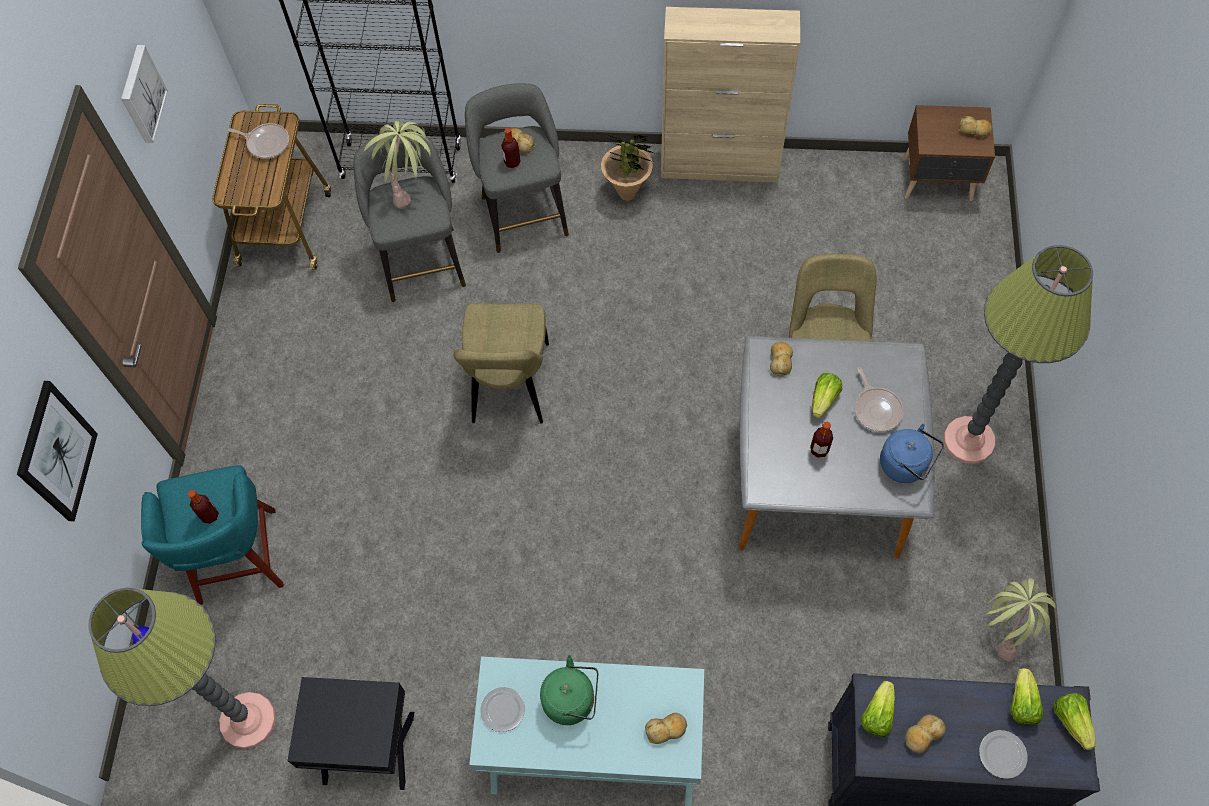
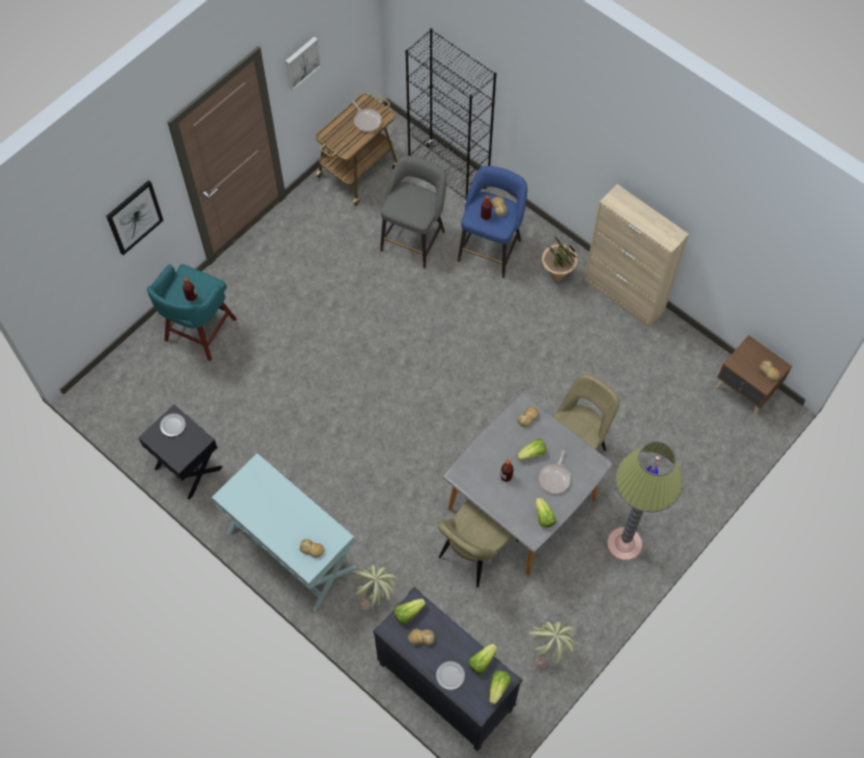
camera: 35 degrees right, 0 degrees up
floor lamp [88,588,276,749] -> none
potted plant [364,121,433,209] -> potted plant moved to [353,565,398,610]
beige chair [454,303,549,424] -> beige chair moved to [438,500,518,588]
grey stool [465,83,569,253] -> blue stool [457,166,527,278]
plate [480,687,525,732] -> plate moved to [160,413,186,437]
green kettle [540,655,598,725] -> none
blue kettle [880,424,944,483] -> lettuce [536,497,556,528]

